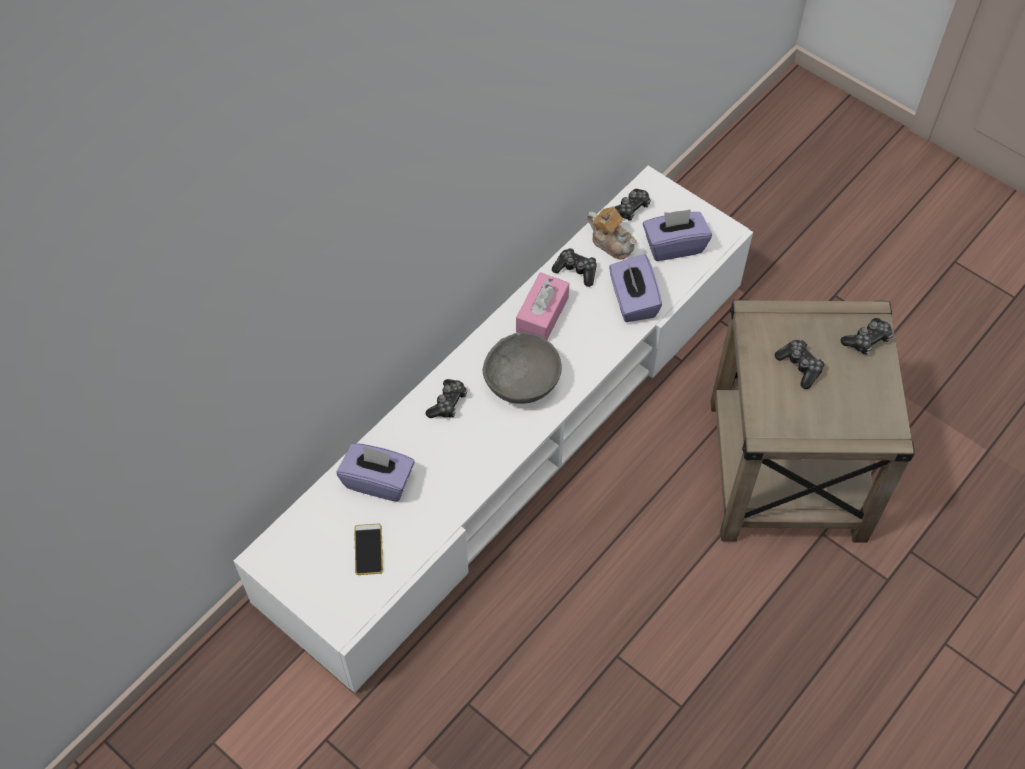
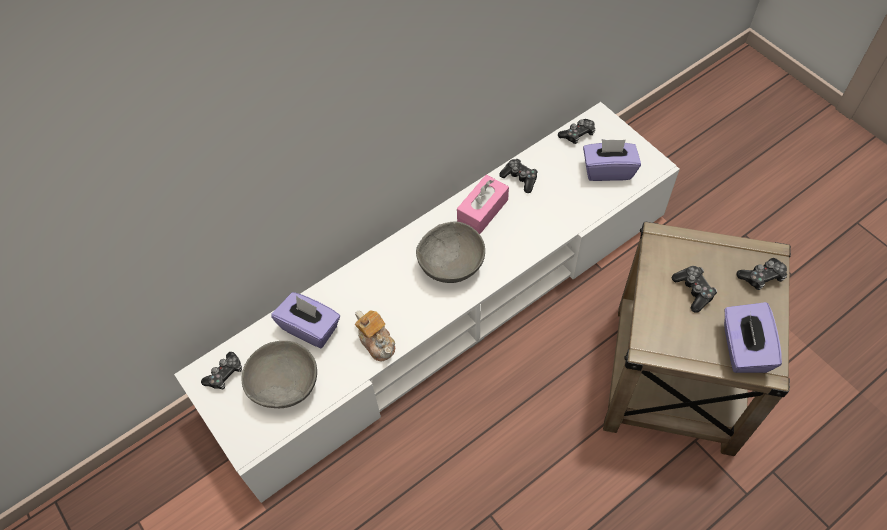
camera: 15 degrees right, 0 degrees up
phone [354,524,383,575] -> grey bowl [241,341,317,408]
game controller [426,379,467,418] -> game controller moved to [201,352,242,389]
teapot [587,207,637,259] -> teapot moved to [355,310,395,362]
purple tissue box [609,254,662,322] -> purple tissue box moved to [724,302,782,373]

